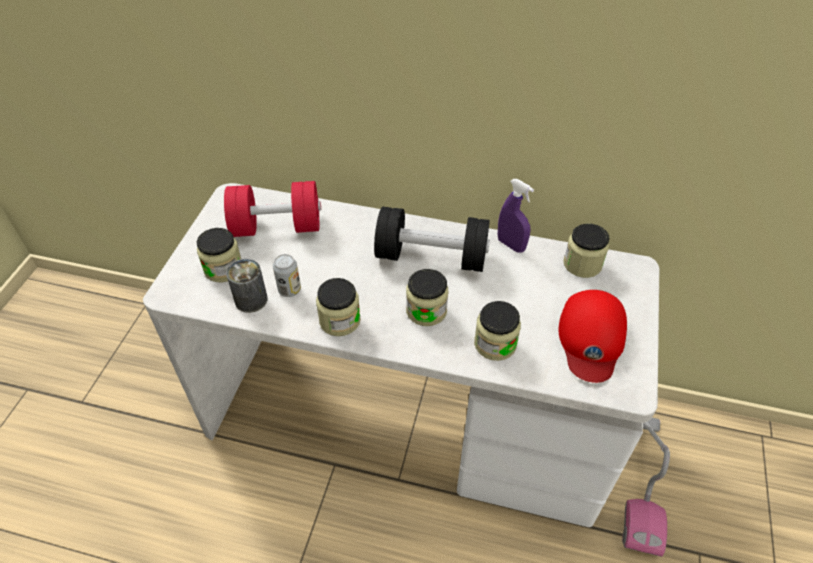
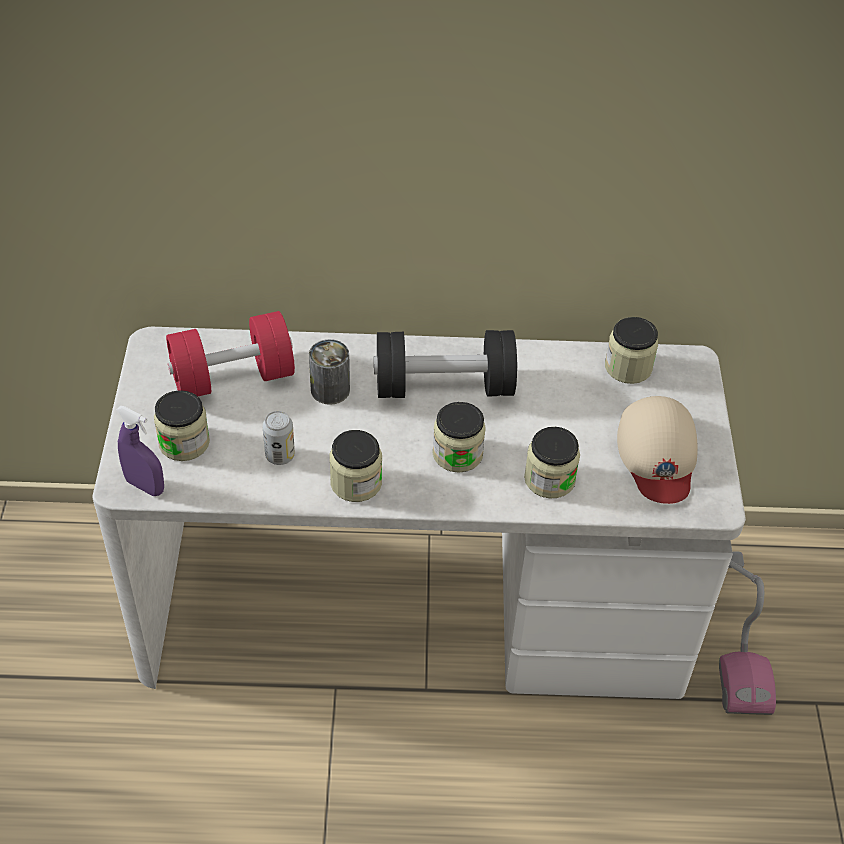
camera: 15 degrees left, 0 degrees up
can [226,259,268,313] -> can moved to [309,339,350,405]
purple spray bottle [498,179,534,253] -> purple spray bottle moved to [116,406,164,496]
red cap [559,290,627,383] -> beige cap [617,396,698,504]

